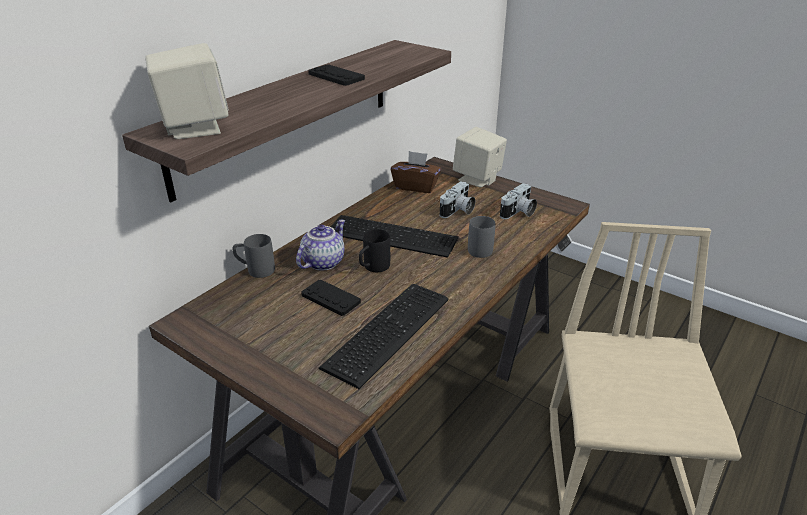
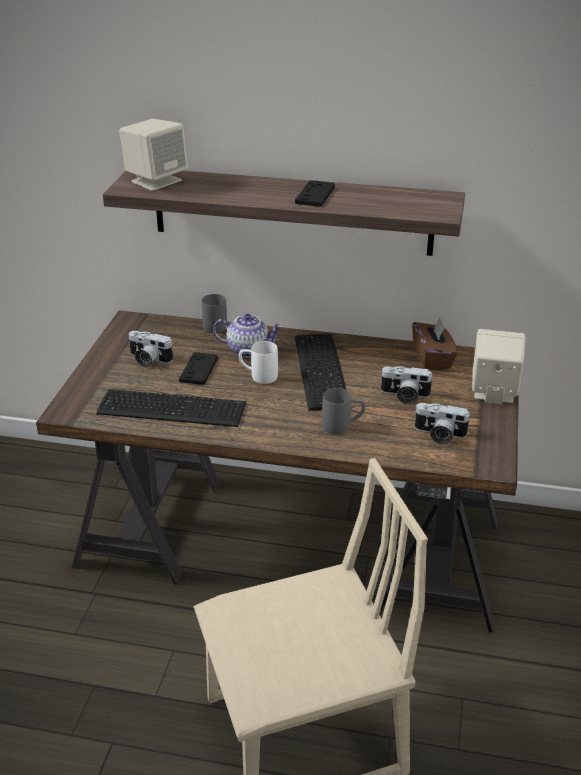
camera: 65 degrees right, 0 degrees up
black mug [359,229,390,272] -> white mug [239,341,278,384]
none -> camera [129,331,173,368]

